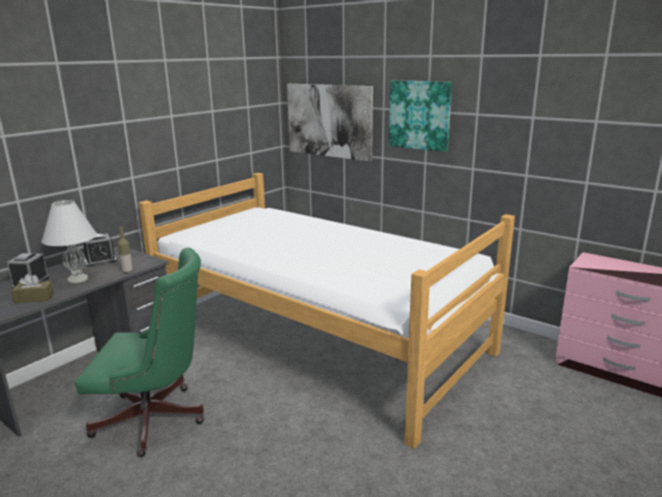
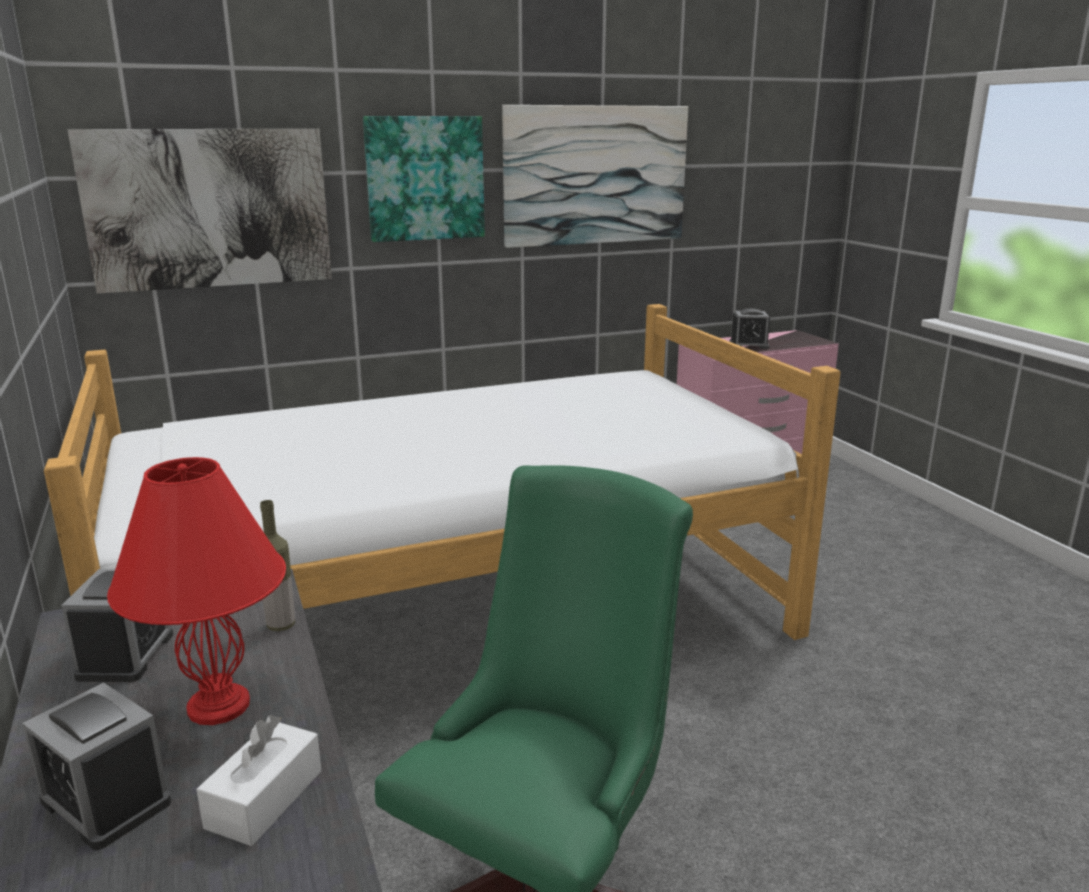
camera: 60 degrees left, 0 degrees up
brown tissue box [11,273,54,303] -> white tissue box [196,715,322,846]
white table lamp [42,200,97,283] -> red table lamp [107,457,286,725]
none -> picture [502,105,688,248]
none -> alarm clock [729,308,770,349]

